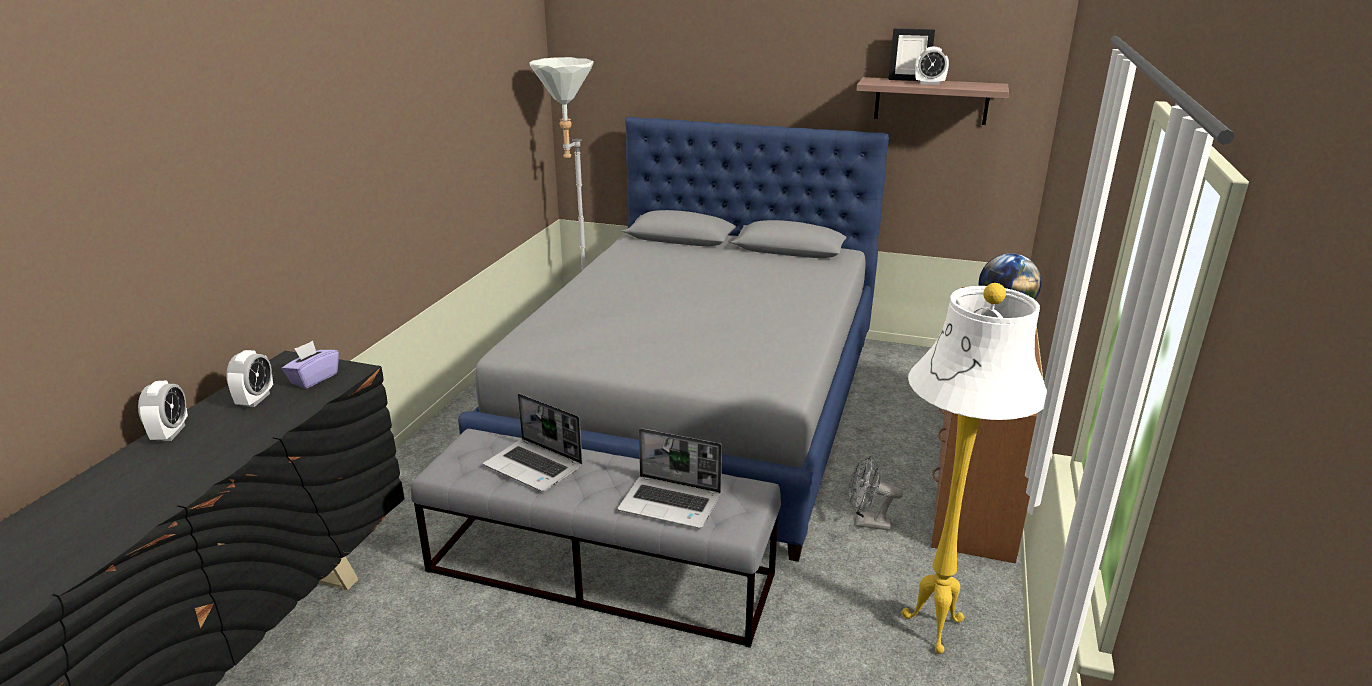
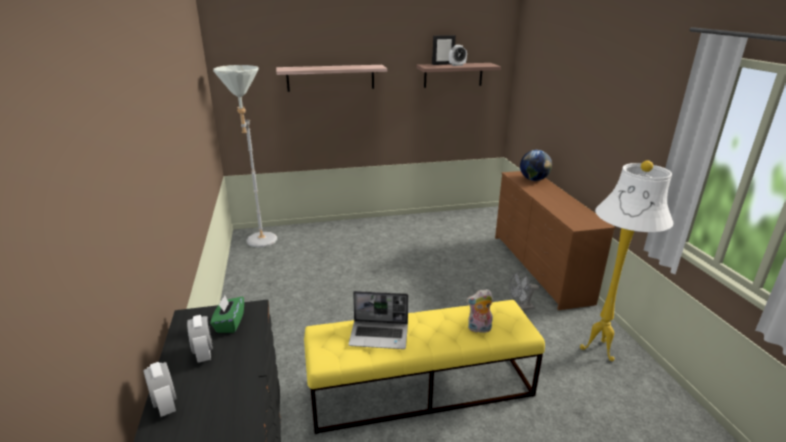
camera: 30 degrees left, 0 degrees up
purple tissue box [282,341,339,389] -> green tissue box [210,295,244,333]
grey bench [411,429,781,648] -> yellow bench [304,300,545,434]
grey bed [458,117,889,562] -> none
laptop [618,428,722,529] -> plush toy [466,289,493,333]
none -> shelf [276,65,387,92]

